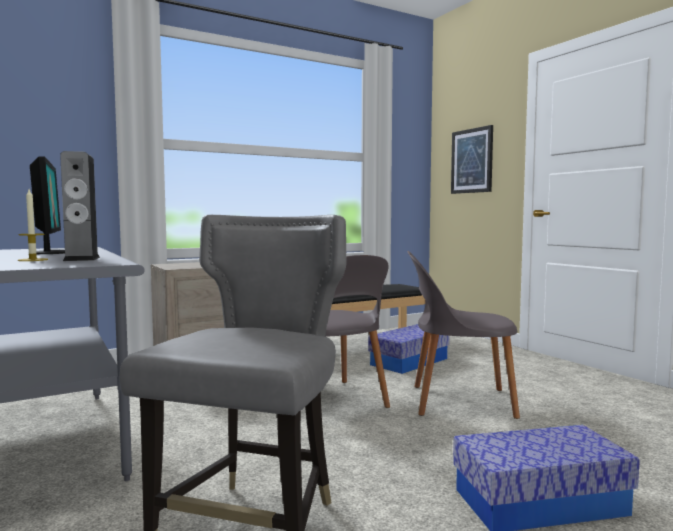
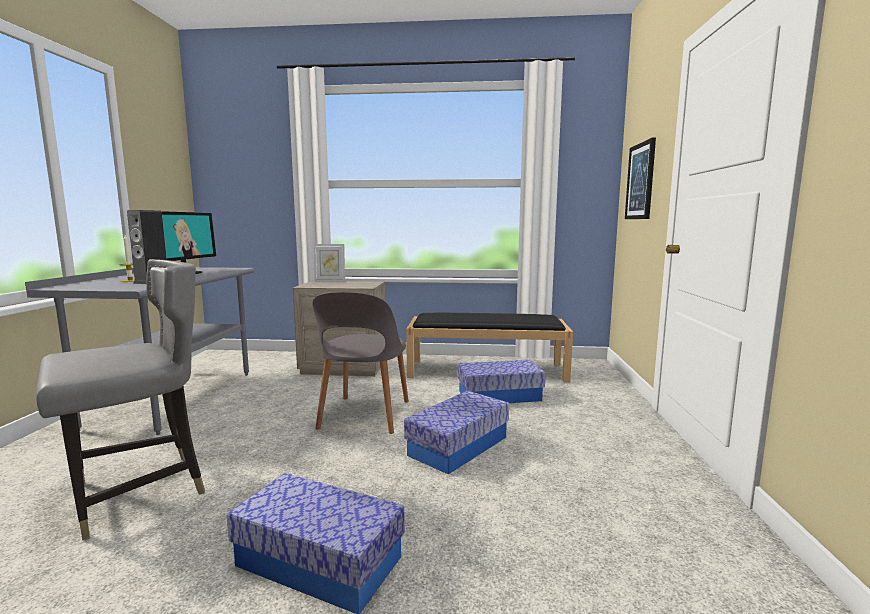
camera: 35 degrees right, 5 degrees up
grey chair [407,251,520,419] -> storage box [404,390,509,474]
none -> picture frame [314,244,345,282]

